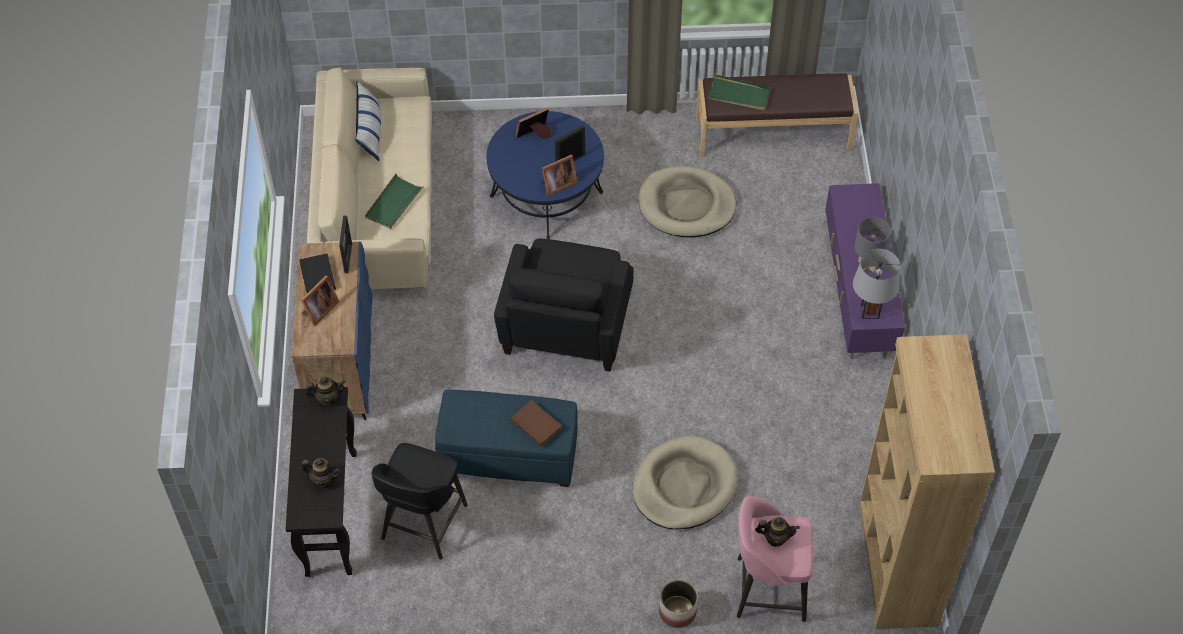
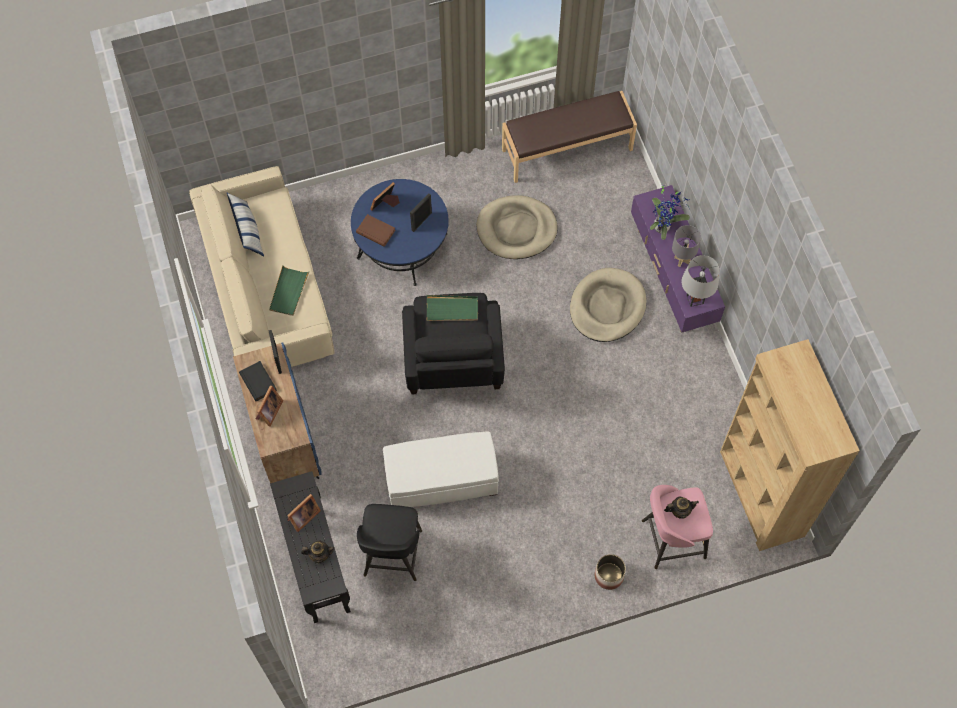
camera: 15 degrees left, 10 degrees up
teapot [305,376,345,406] -> none
blue ottoman [435,390,578,487] -> white ottoman [383,431,499,507]
brown book [511,400,562,447] -> brown book moved to [356,214,395,247]
picture frame [541,155,578,196] -> picture frame moved to [287,494,321,532]
beige dog bed [632,436,738,530] -> beige dog bed moved to [570,268,646,342]
green tray [707,74,770,110] -> green tray moved to [426,295,478,321]
none -> potted plant [650,186,690,240]

